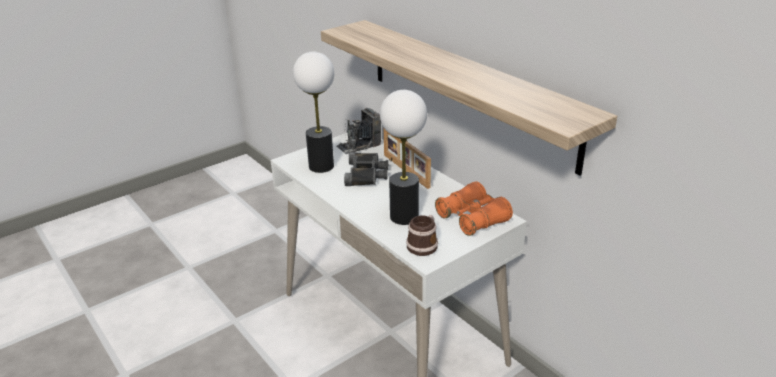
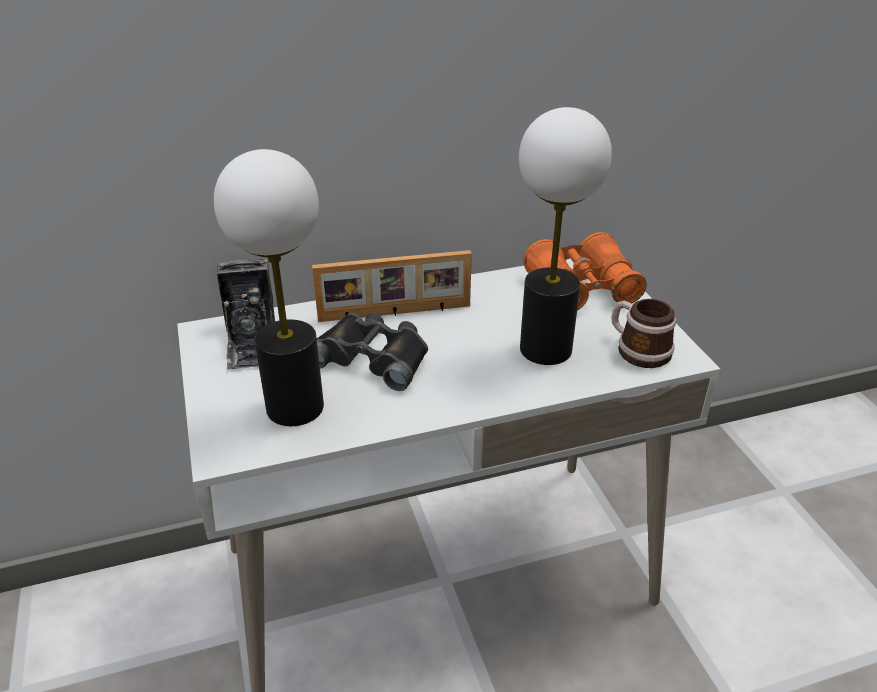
camera: 70 degrees left, 5 degrees up
shelf [321,20,617,176] -> none

